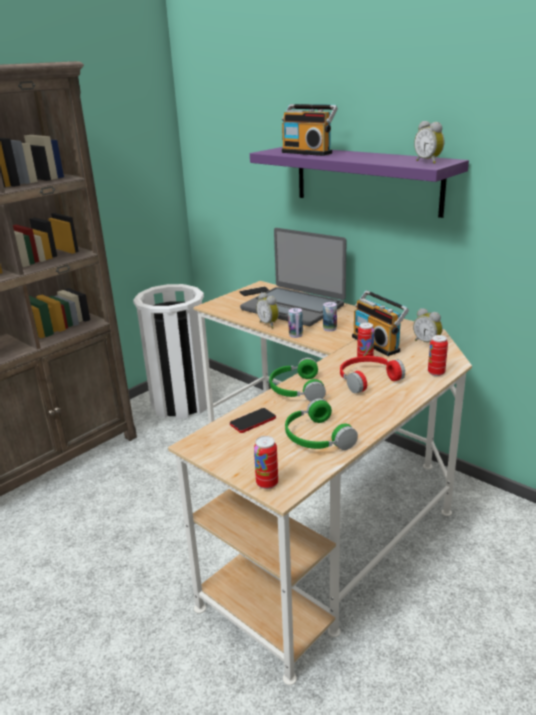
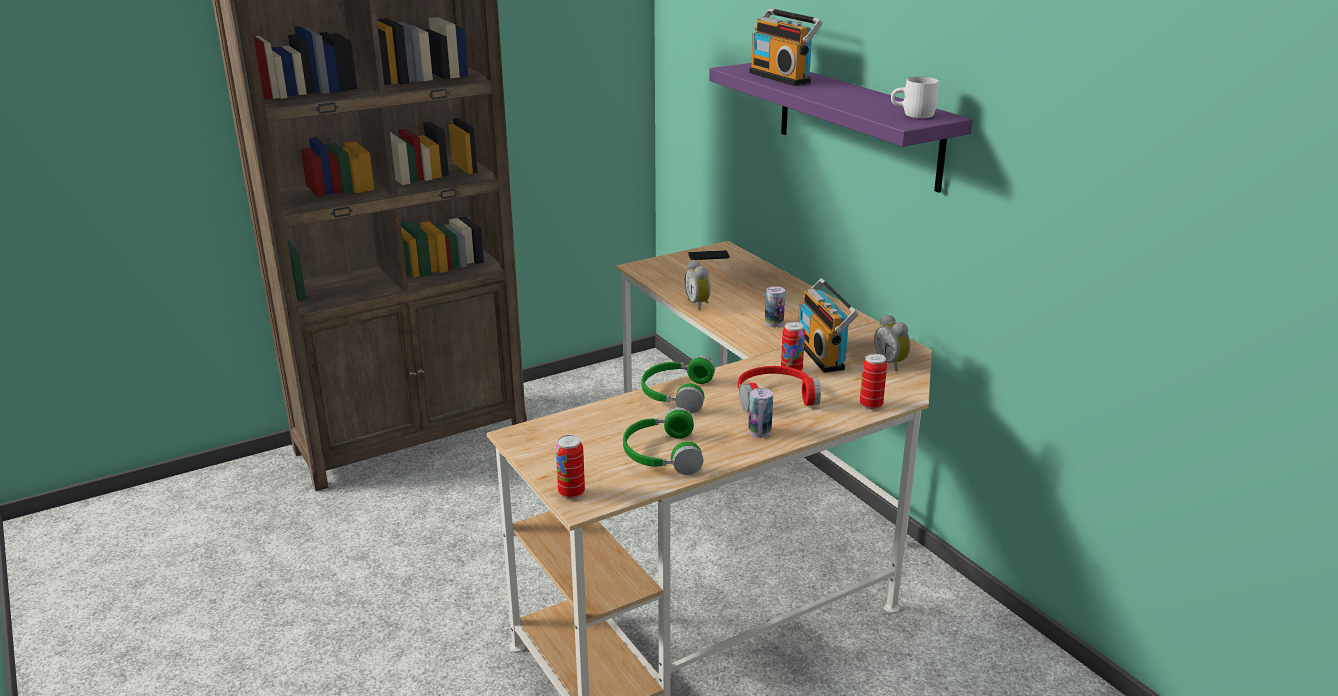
camera: 15 degrees right, 0 degrees up
white trash can [133,284,207,419] -> none
phone [230,408,276,433] -> none
laptop [240,228,346,326] -> none
can [288,308,303,338] -> can moved to [748,388,773,438]
alarm clock [414,121,444,164] -> white mug [891,77,939,118]

